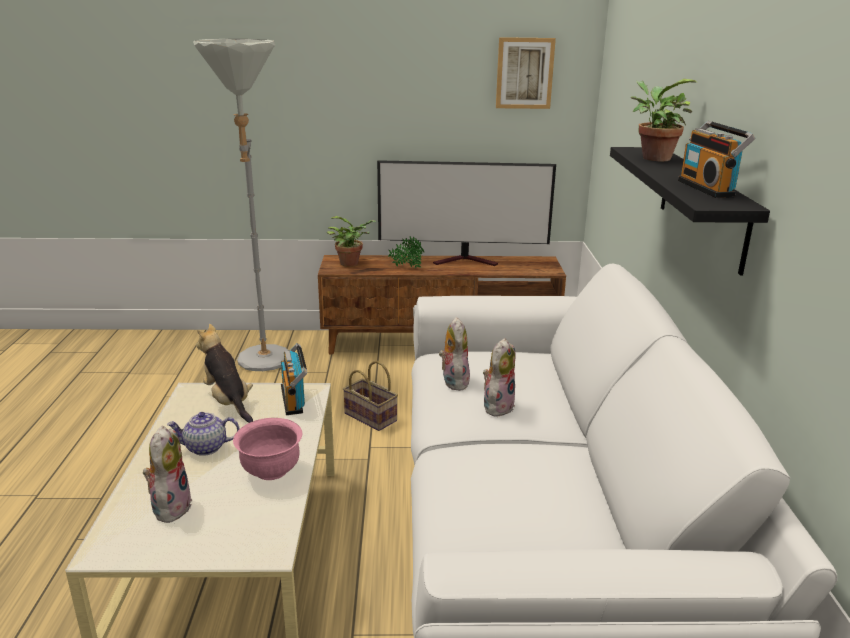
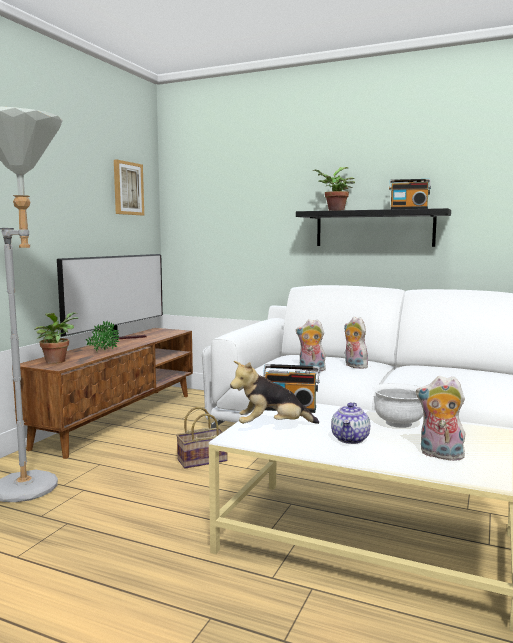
camera: 65 degrees left, 15 degrees down
pink bowl [233,418,302,480] -> white bowl [372,383,423,428]

